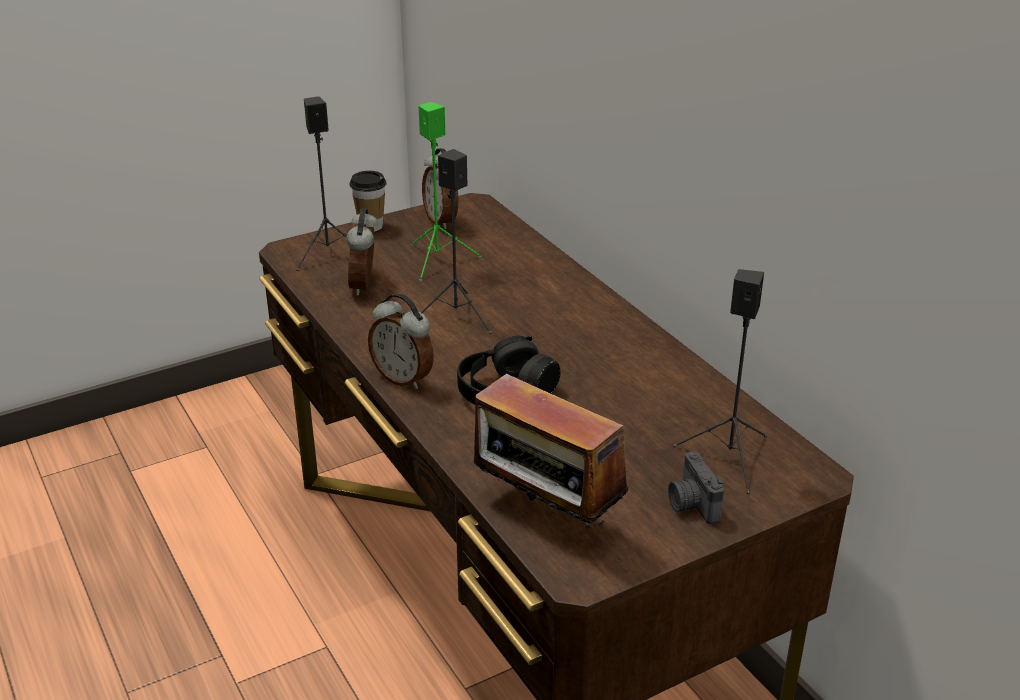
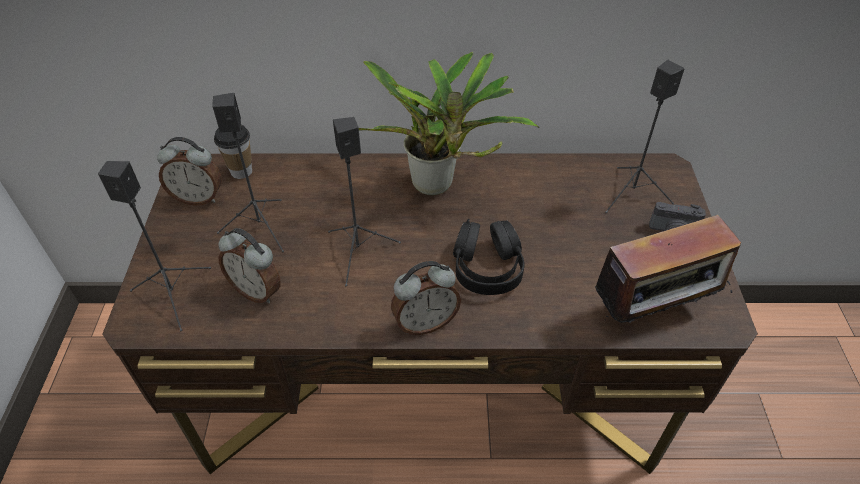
camera: 60 degrees left, 15 degrees up
cup [350,171,386,231] -> cup moved to [214,124,252,179]
green speaker [411,102,482,281] -> black speaker [212,93,284,252]
none -> potted plant [359,52,540,195]

